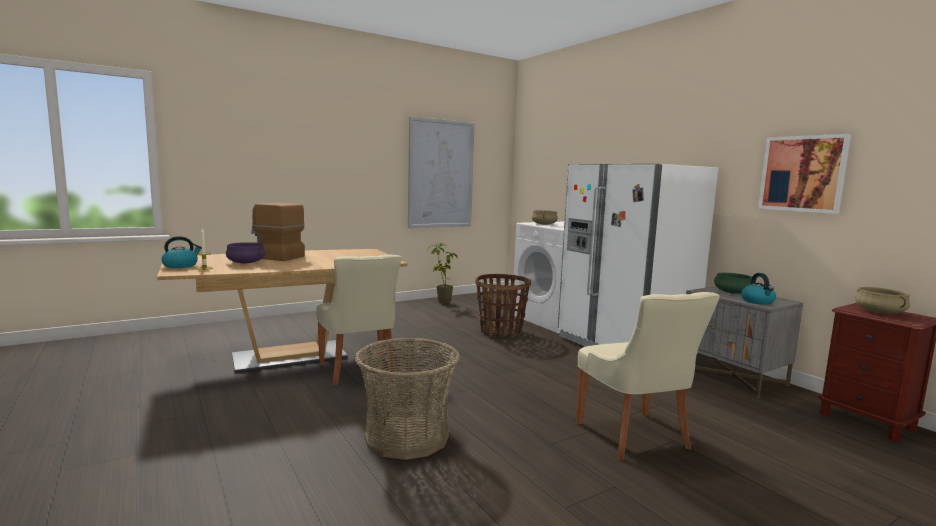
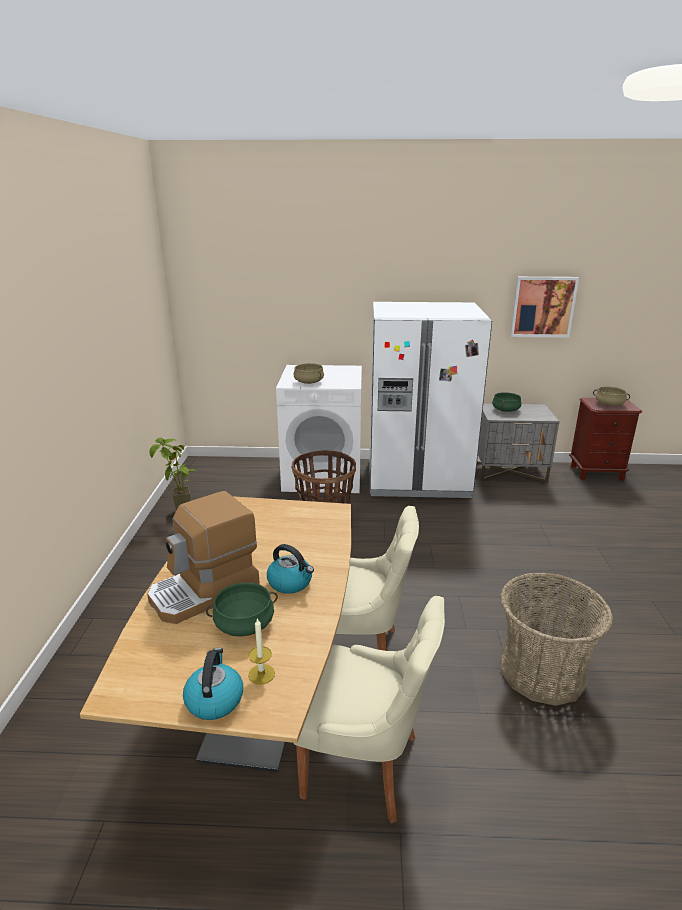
camera: 55 degrees left, 15 degrees up
purple cooking pot [226,242,265,263] -> green cooking pot [206,582,278,637]
picture [408,116,475,228] -> none
beige chair [576,292,720,460] -> beige chair moved to [294,596,445,824]
kettle [741,273,776,305] -> kettle moved to [267,544,314,594]

